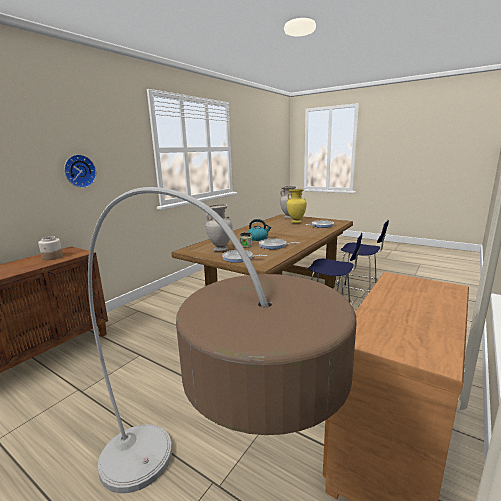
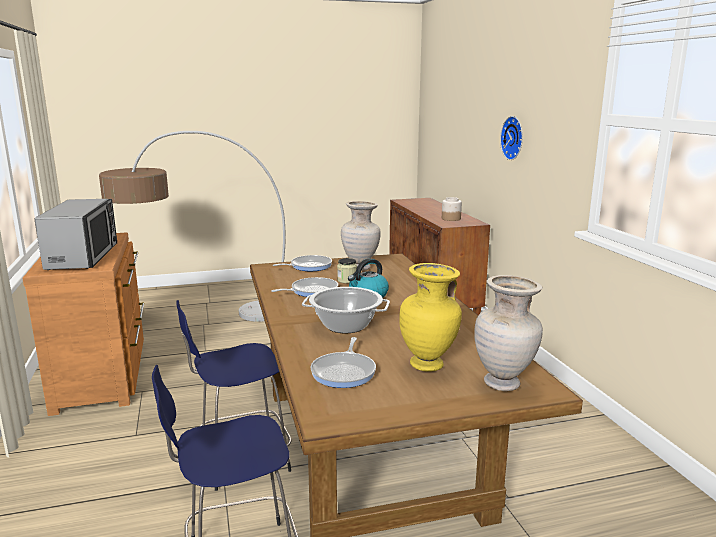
camera: 130 degrees right, 0 degrees up
none -> microwave [35,199,117,270]
none -> cooking pot [302,287,390,333]

